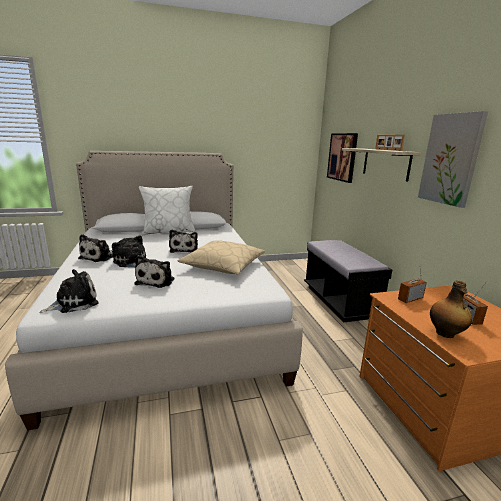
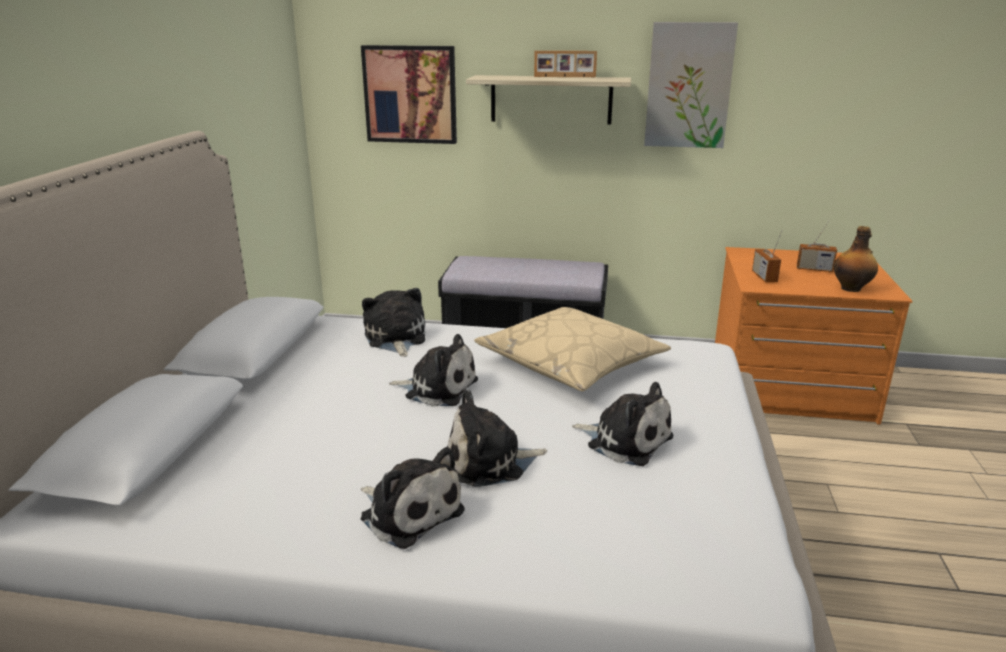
camera: 65 degrees left, 5 degrees up
plush toy [39,269,99,313] -> plush toy moved to [362,288,425,357]
white pillow [139,186,196,235] -> none

